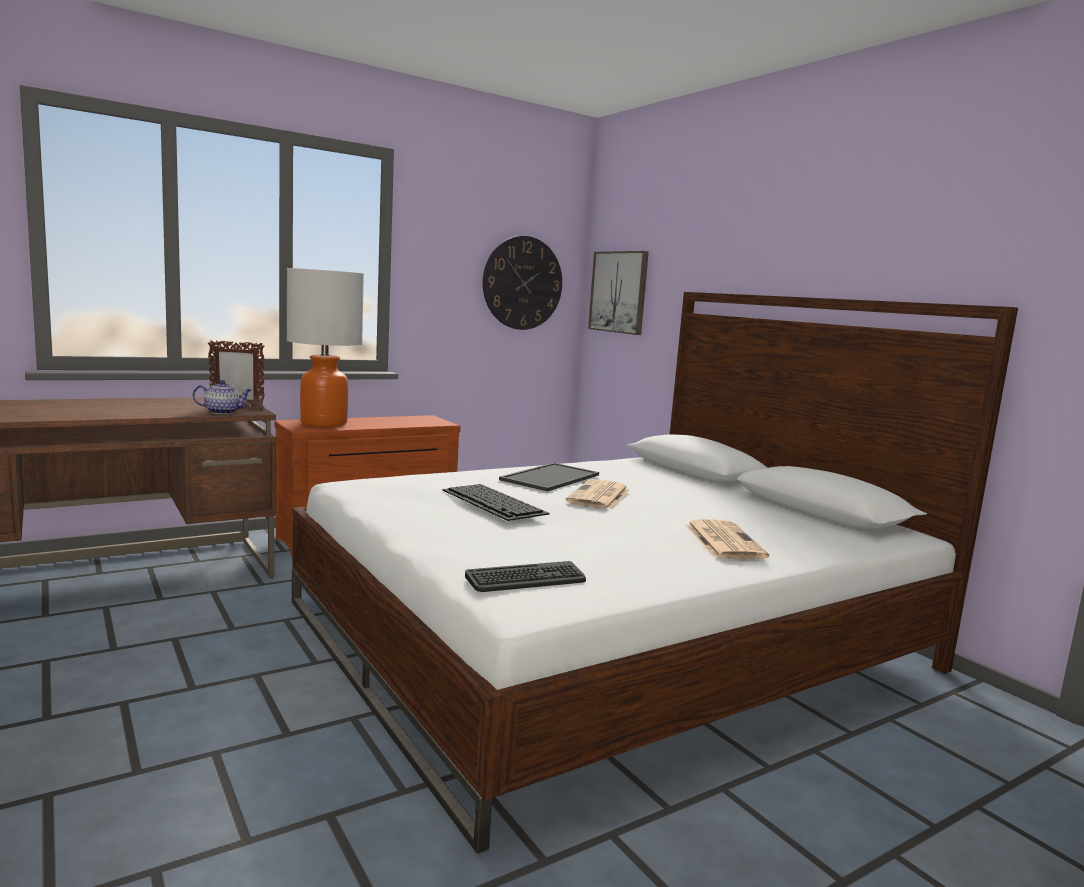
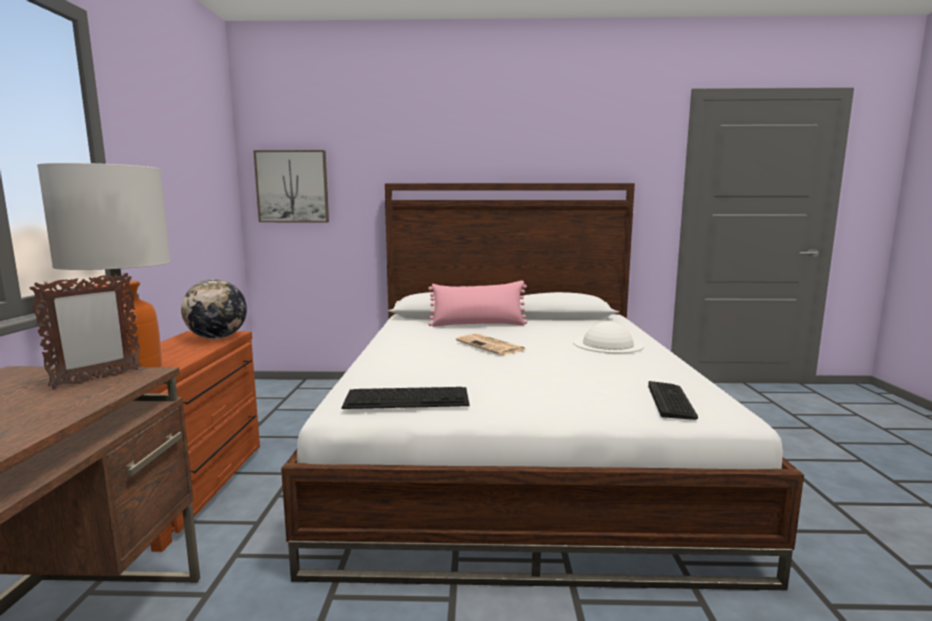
camera: 55 degrees left, 0 degrees up
teapot [193,380,251,414] -> none
keyboard [442,484,549,521] -> keyboard moved to [341,387,470,409]
wall clock [483,236,562,330] -> none
tray [499,463,599,492] -> none
newspaper [685,519,769,559] -> white hat [573,322,644,353]
none -> globe [181,279,247,339]
none -> pink pillow [428,281,528,327]

